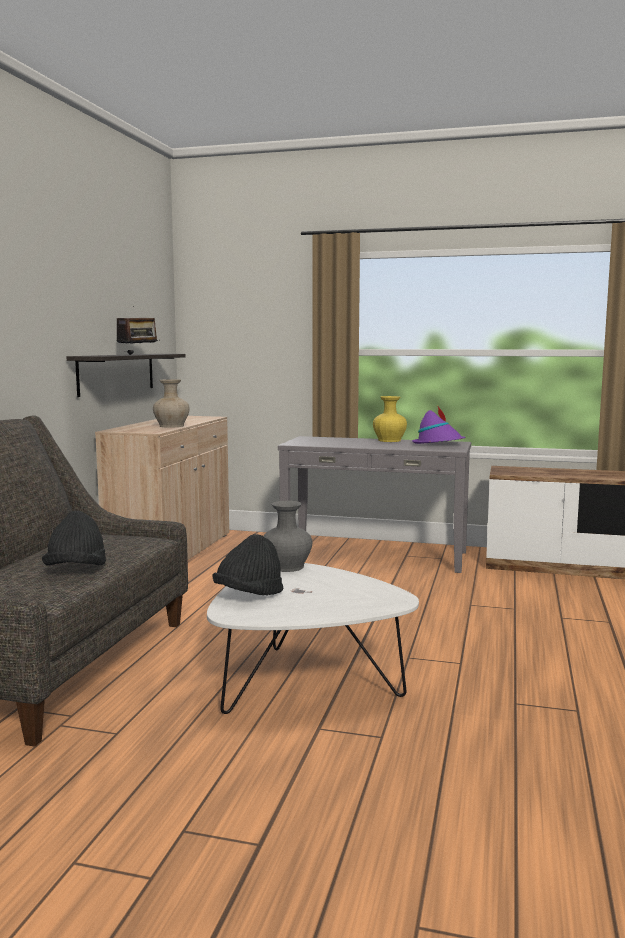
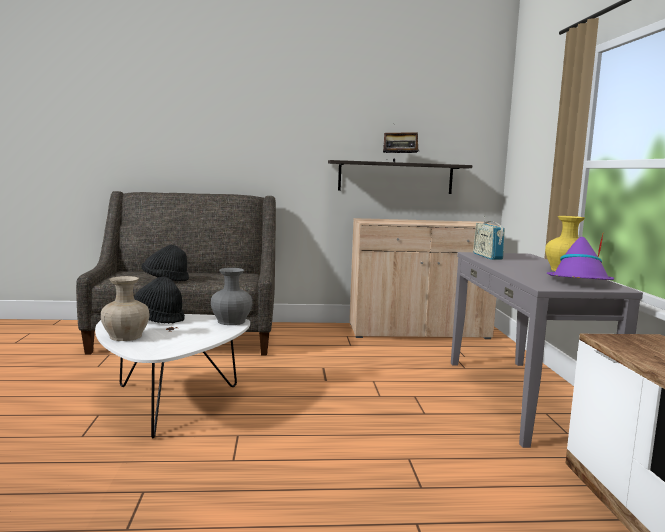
camera: 70 degrees right, 0 degrees up
beige vase [153,379,190,428] -> beige vase moved to [101,276,150,341]
none -> radio [473,216,505,260]

